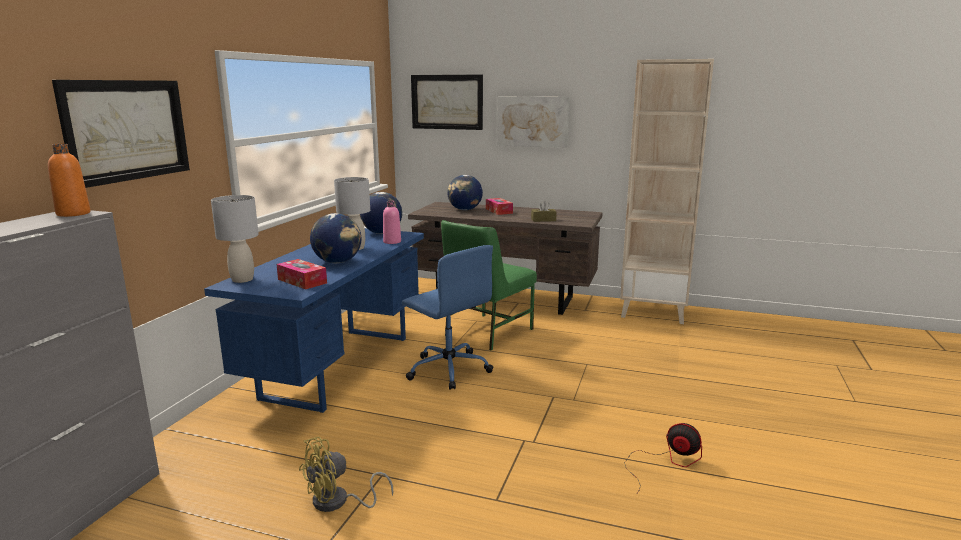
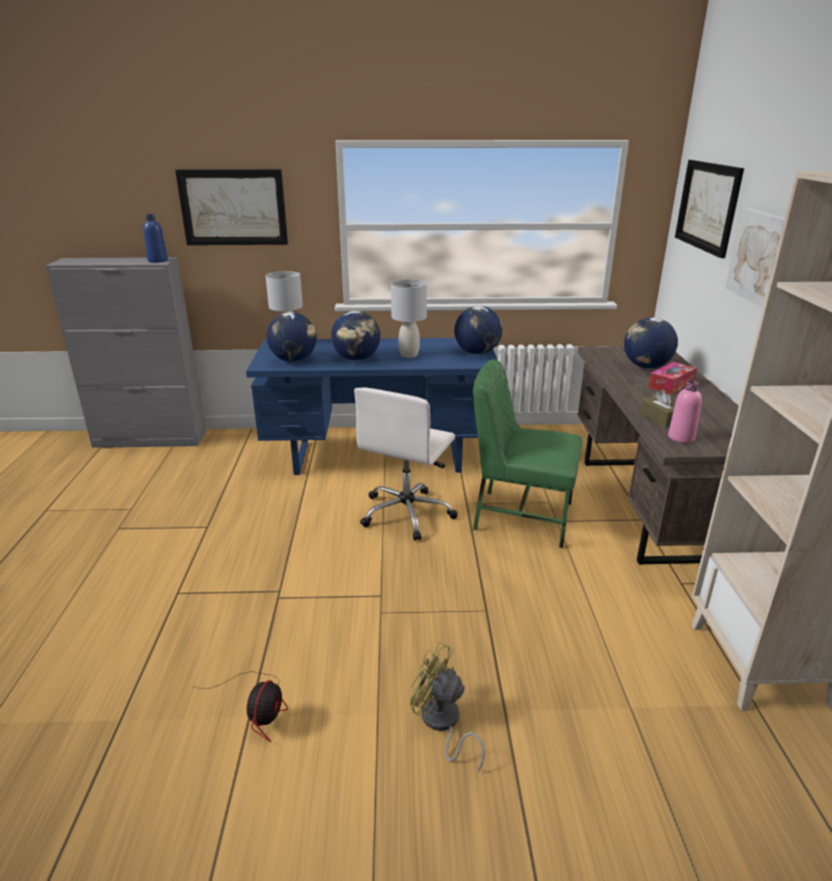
camera: 70 degrees right, 10 degrees up
orange bottle [48,144,90,217] -> blue bottle [143,214,168,263]
tissue box [277,259,327,289] -> globe [267,312,317,362]
yellow fan [299,437,393,512] -> yellow fan moved to [410,641,484,772]
pink bottle [383,201,401,244] -> pink bottle moved to [668,380,702,443]
blue office chair [402,245,493,390] -> white office chair [354,388,458,541]

